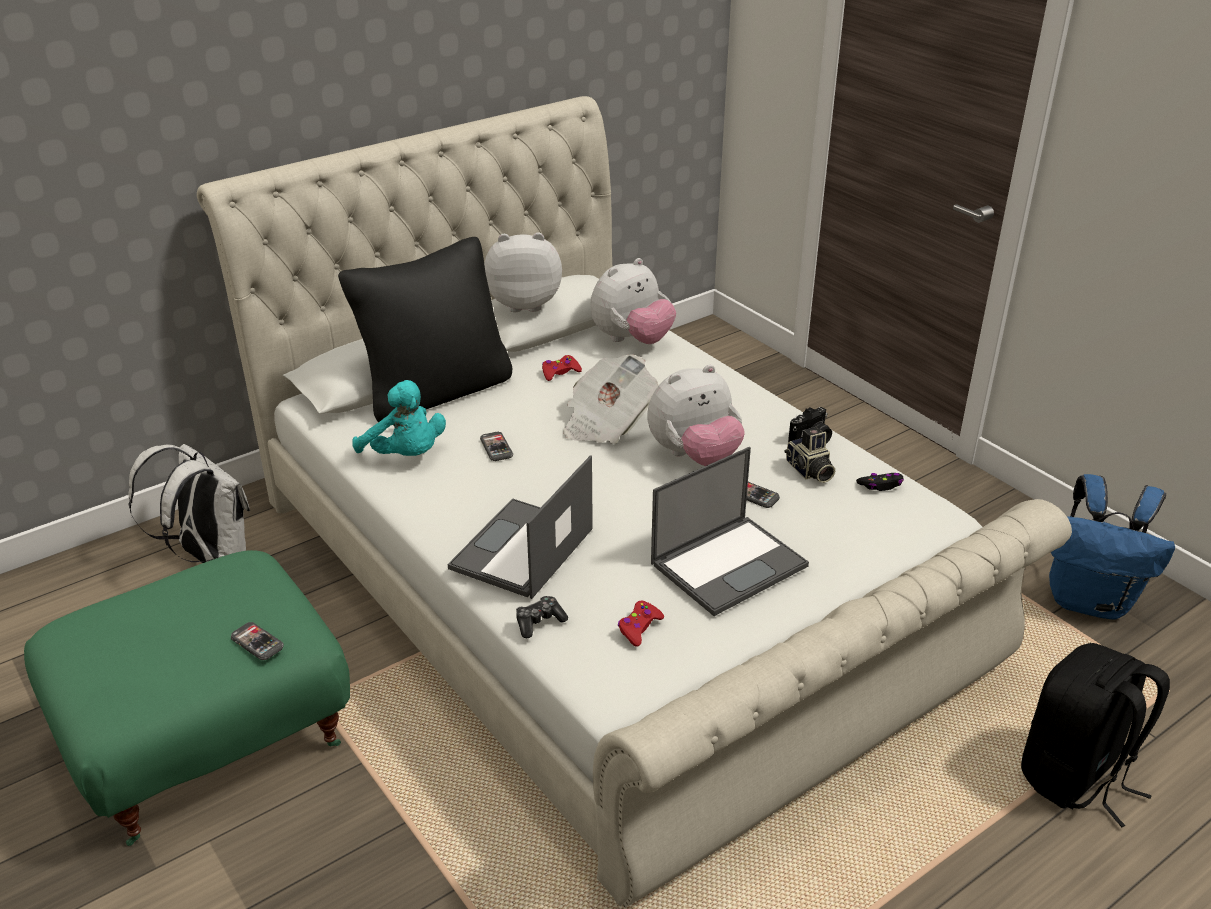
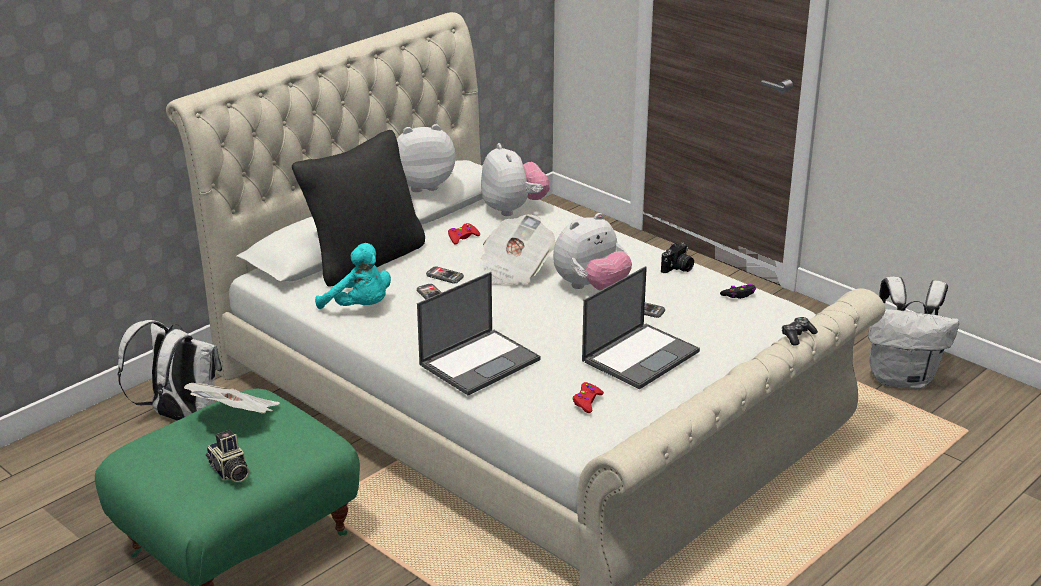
camera: 10 degrees left, 5 degrees down
phone [231,622,284,660] -> phone moved to [426,266,464,284]
laptop [448,455,593,599] -> laptop turned 150 degrees counterclockwise [417,272,540,395]
game controller [516,596,568,638] -> game controller moved to [782,317,818,346]
plush toy [590,258,676,344] -> plush toy turned 60 degrees counterclockwise [481,143,549,216]
camera [784,427,835,483] -> camera moved to [206,430,249,482]
black backpack [1021,643,1170,827] -> none
blue backpack [1049,474,1175,620] -> white backpack [868,277,959,389]
none -> newspaper [184,383,280,413]

